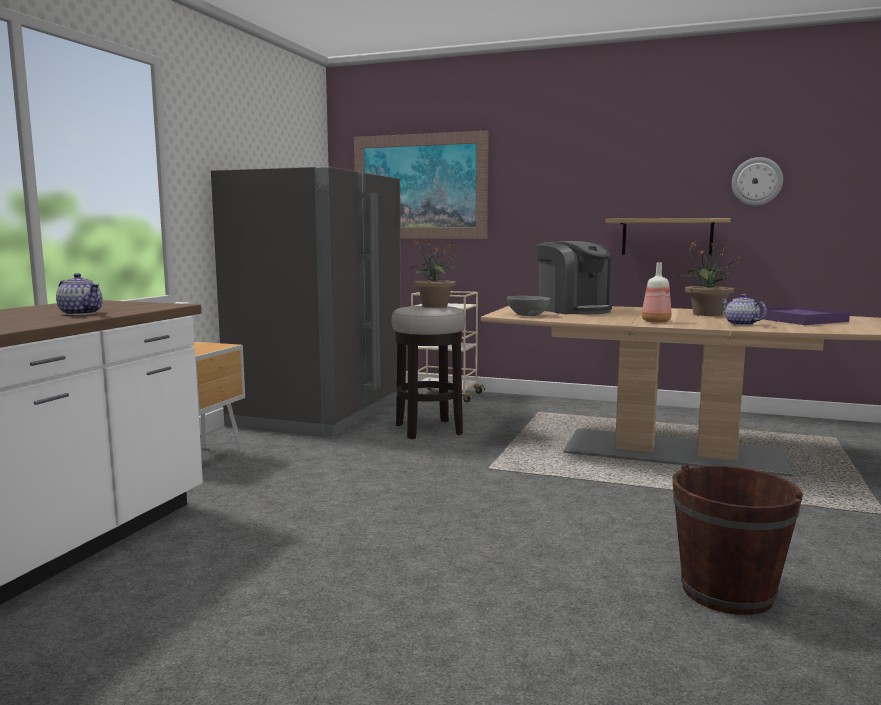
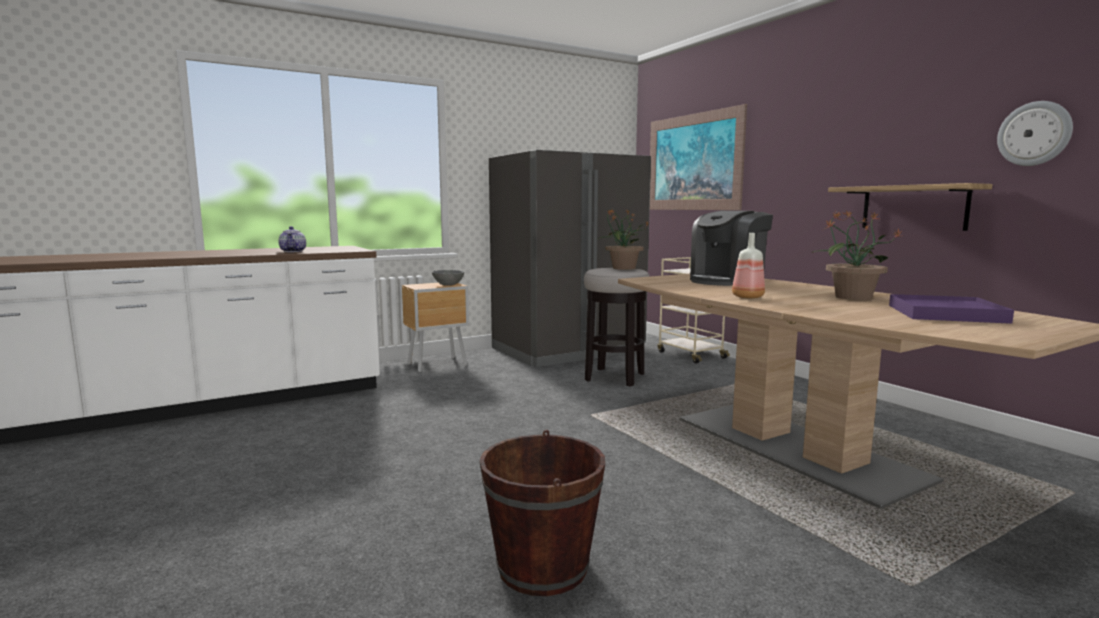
camera: 40 degrees right, 0 degrees up
grey bowl [507,296,551,316] -> grey bowl moved to [432,270,464,286]
coffee machine [536,241,612,314] -> coffee machine turned 45 degrees clockwise [690,211,773,286]
teapot [721,294,767,326] -> none

